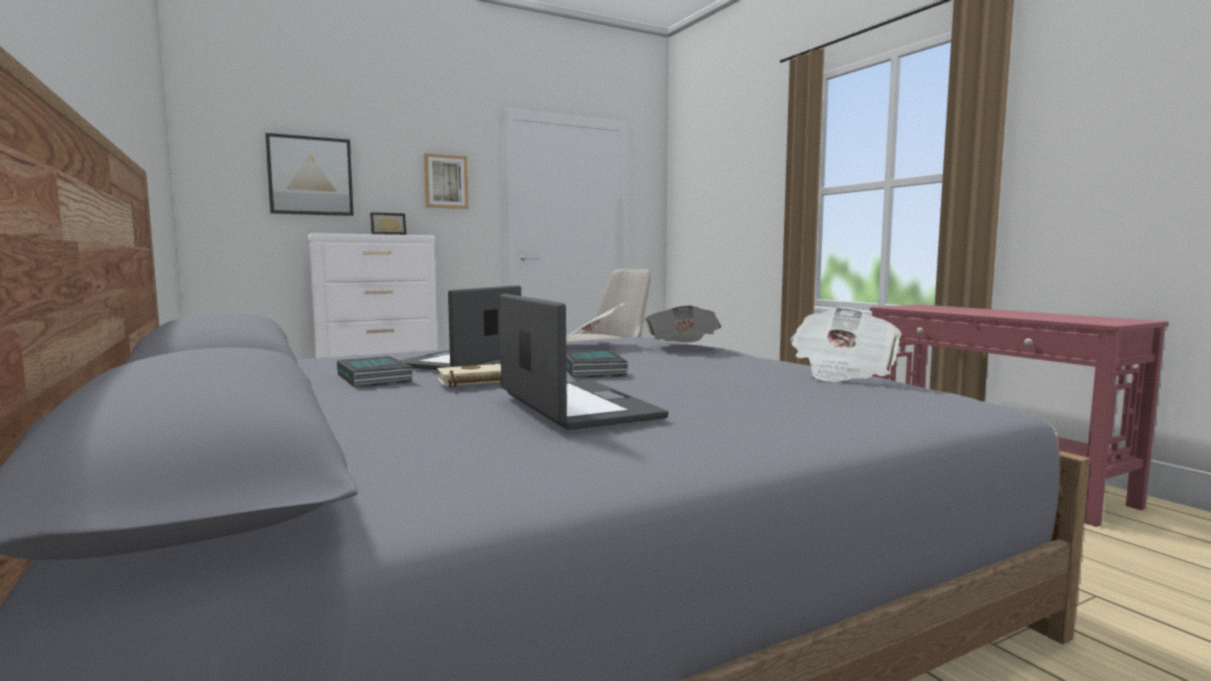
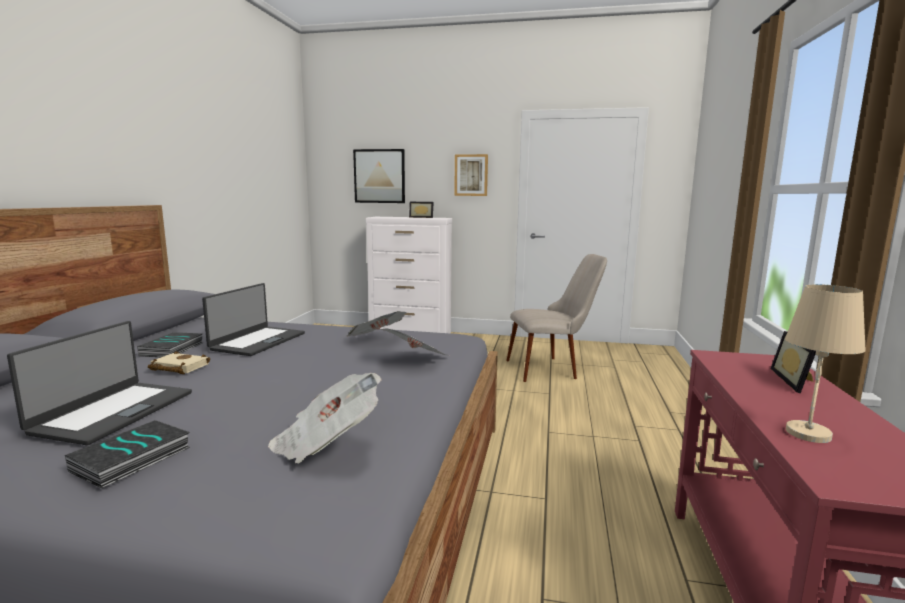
camera: 40 degrees right, 5 degrees up
laptop [399,285,521,370] -> laptop turned 135 degrees clockwise [202,283,305,356]
book [566,350,628,379] -> book moved to [65,420,190,488]
none -> picture frame [770,331,816,393]
none -> beige table lamp [785,284,866,443]

